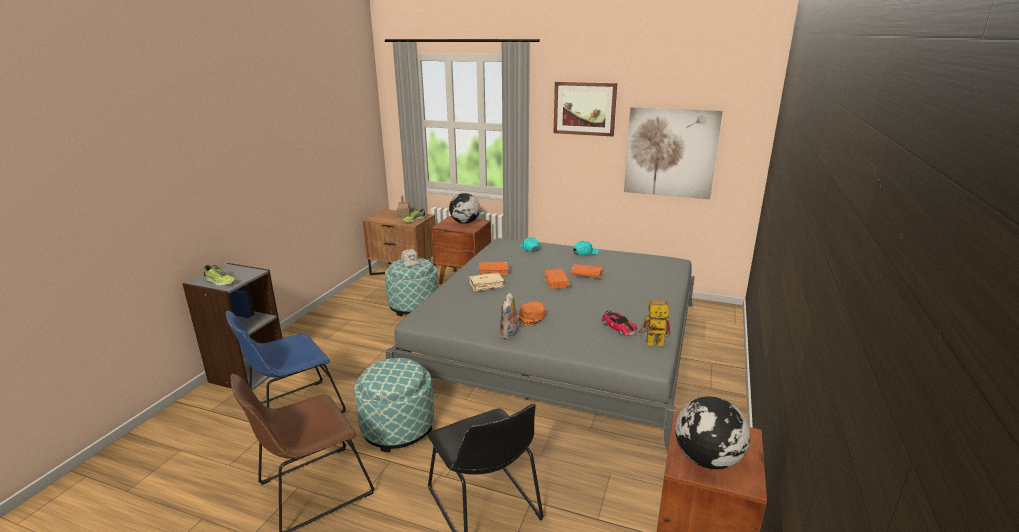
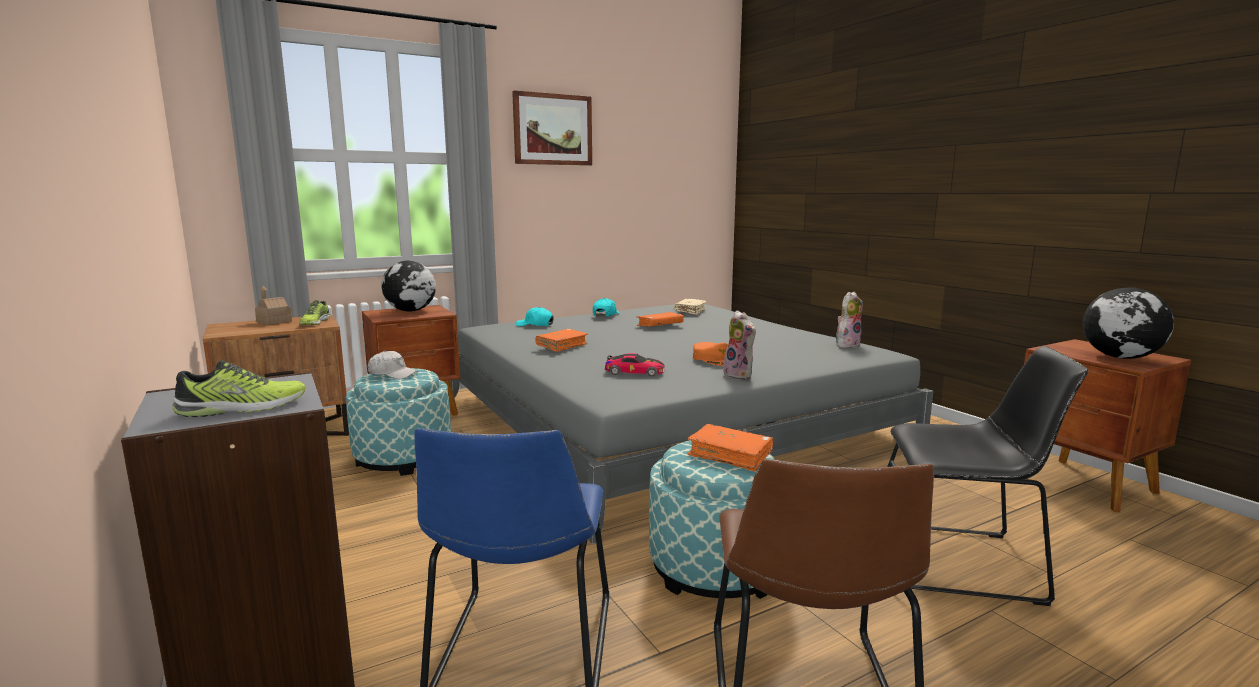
camera: 50 degrees left, 10 degrees down
beige book [469,272,504,291] -> beige book moved to [674,298,707,315]
orange book [544,269,570,290] -> orange book moved to [687,424,773,472]
toy car [602,311,637,336] -> toy car moved to [605,353,665,377]
picture [624,107,723,200] -> none
toy robot [639,299,671,347] -> plush toy [836,292,863,348]

